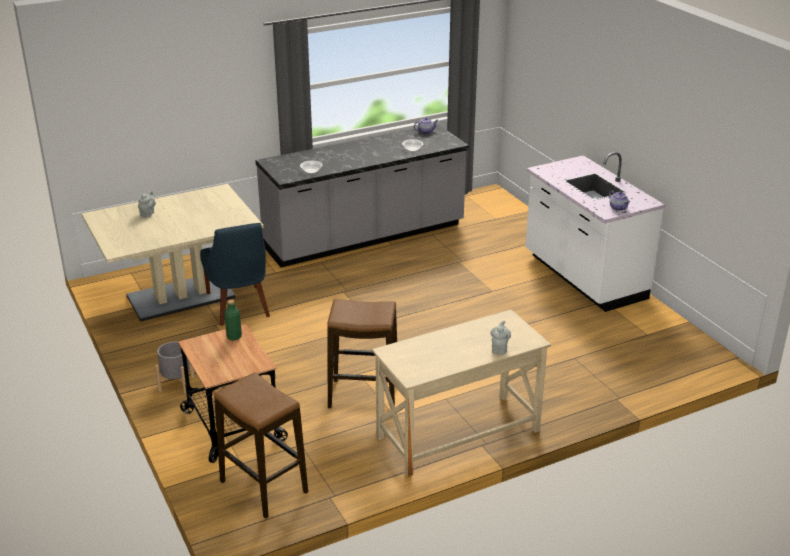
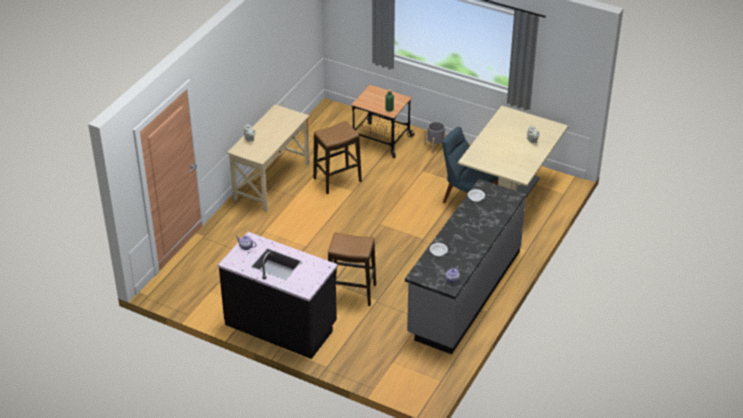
camera: 145 degrees right, 10 degrees up
stool [214,372,308,519] -> stool moved to [328,232,376,306]
white counter [525,152,665,312] -> black counter [218,232,338,359]

